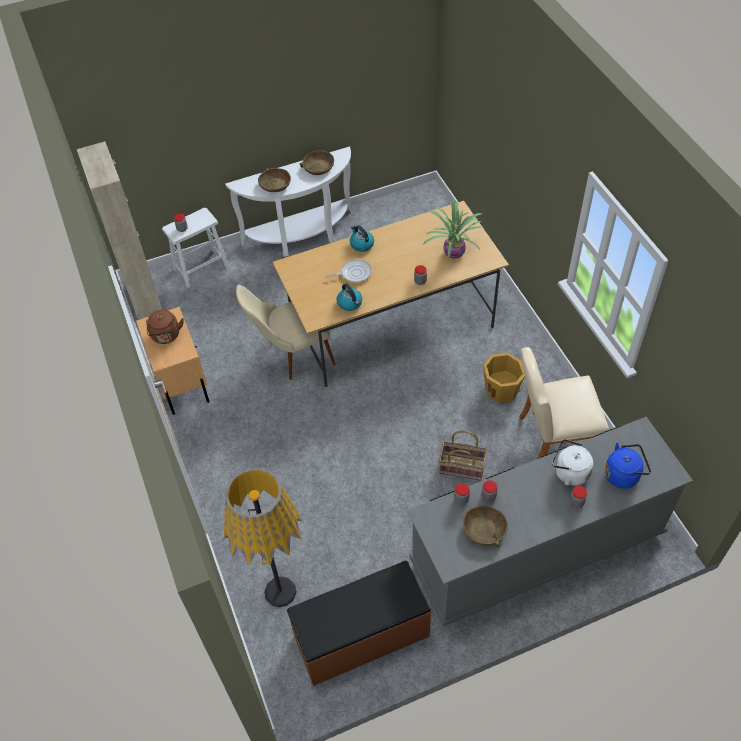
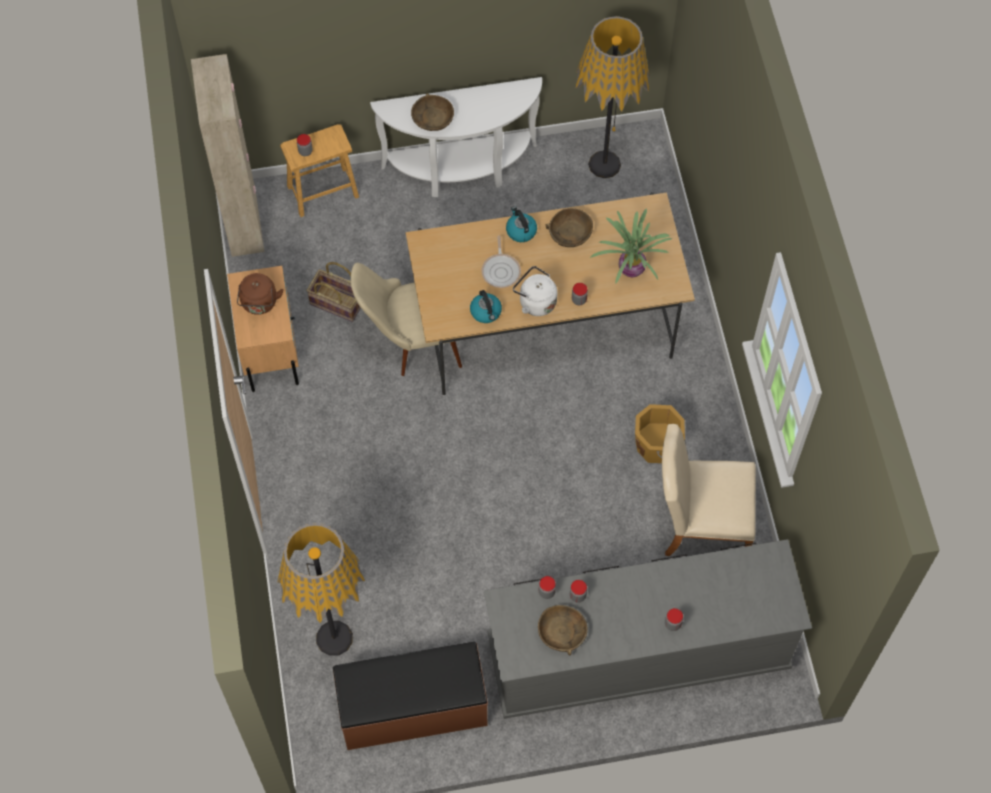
camera: 10 degrees right, 10 degrees up
white stool [162,208,229,288] -> brown stool [280,124,359,217]
brown bowl [300,151,334,175] -> brown bowl moved to [546,208,593,247]
frying pan [325,259,372,283] -> frying pan turned 90 degrees clockwise [481,236,521,288]
basket [439,430,487,481] -> basket moved to [307,262,361,322]
white kettle [552,439,594,486] -> white kettle moved to [513,266,557,316]
blue kettle [605,443,651,489] -> none
none -> floor lamp [575,16,649,178]

